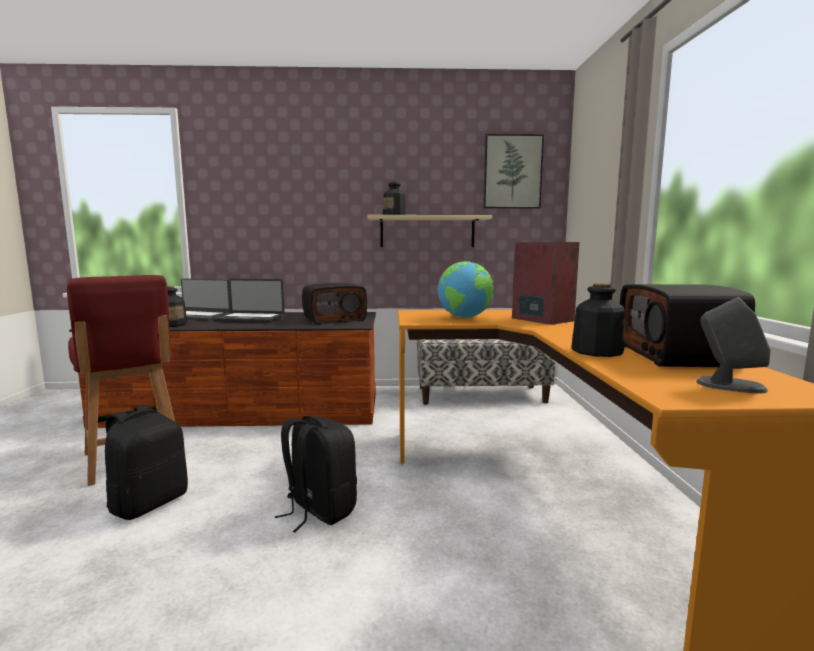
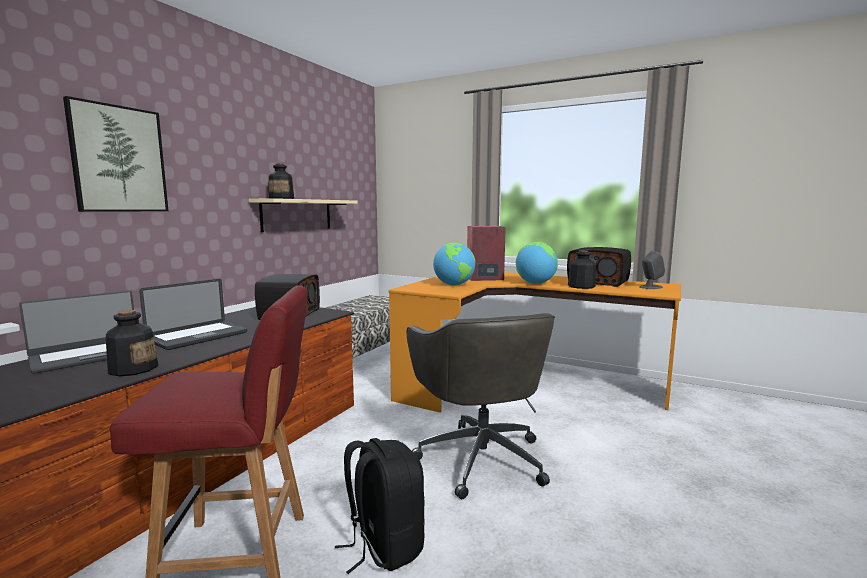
camera: 60 degrees left, 0 degrees up
black backpack [275,415,357,532] -> grey office chair [407,313,555,499]
picture [483,134,544,209] -> picture moved to [63,96,168,212]
none -> globe [516,242,558,284]

